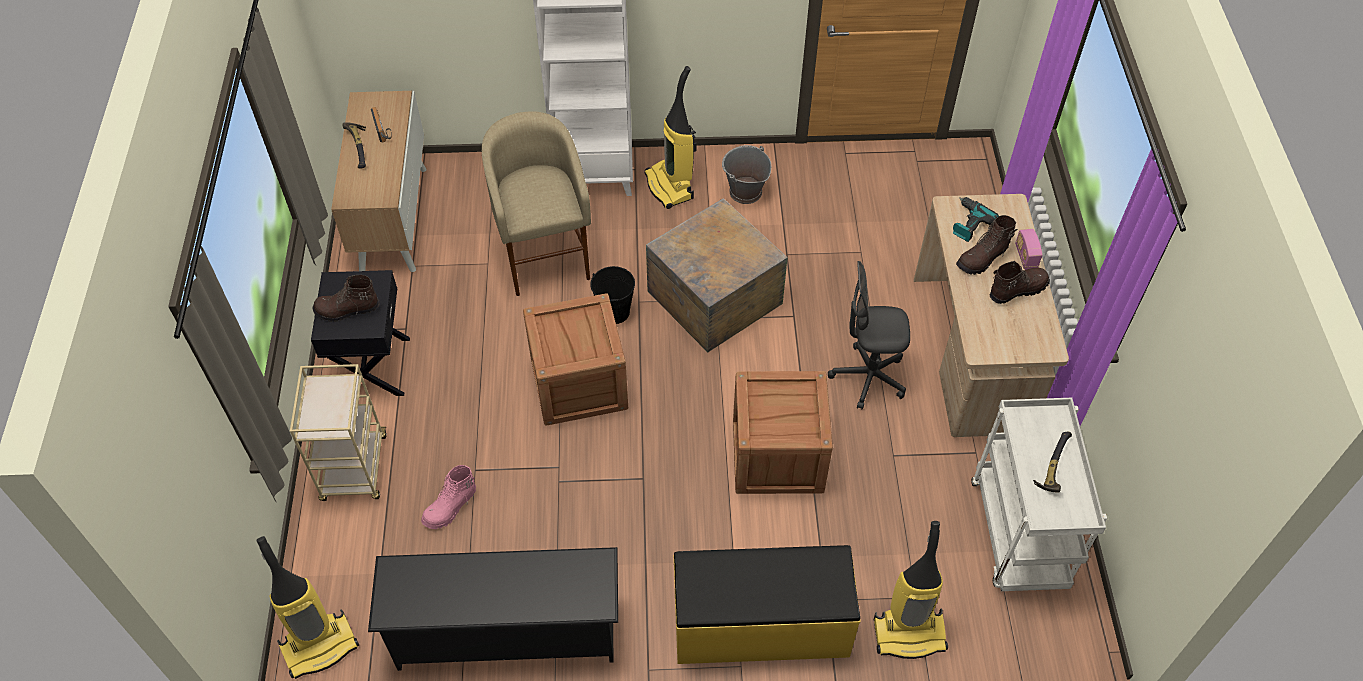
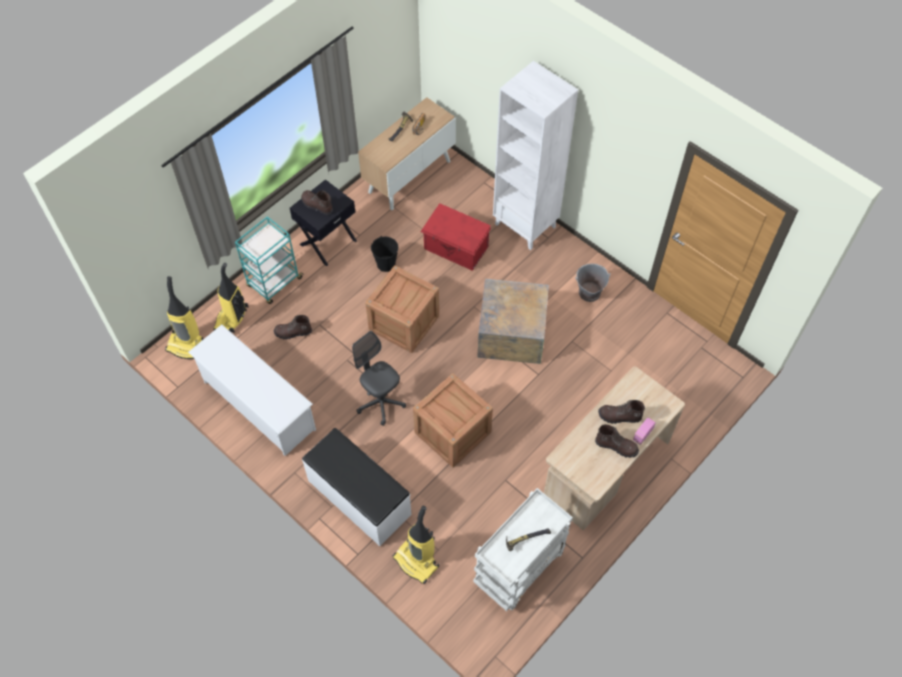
camera: 45 degrees right, 5 degrees up
beige cart [290,364,387,501] -> turquoise cart [235,216,303,304]
black shoe rack [368,547,618,671] -> white shoe rack [188,324,316,456]
pink boot [421,465,476,529] -> brown boot [274,315,312,340]
beige stool [482,111,591,296] -> red storage box [421,203,491,271]
black bucket [590,266,635,324] -> black bucket moved to [371,236,398,272]
vacuum cleaner [644,66,697,209] -> vacuum cleaner moved to [213,263,249,333]
yellow bench [674,545,860,664] -> white bench [302,428,412,546]
grey office chair [828,261,910,409] -> grey office chair moved to [352,331,406,426]
power drill [953,197,999,242] -> none

